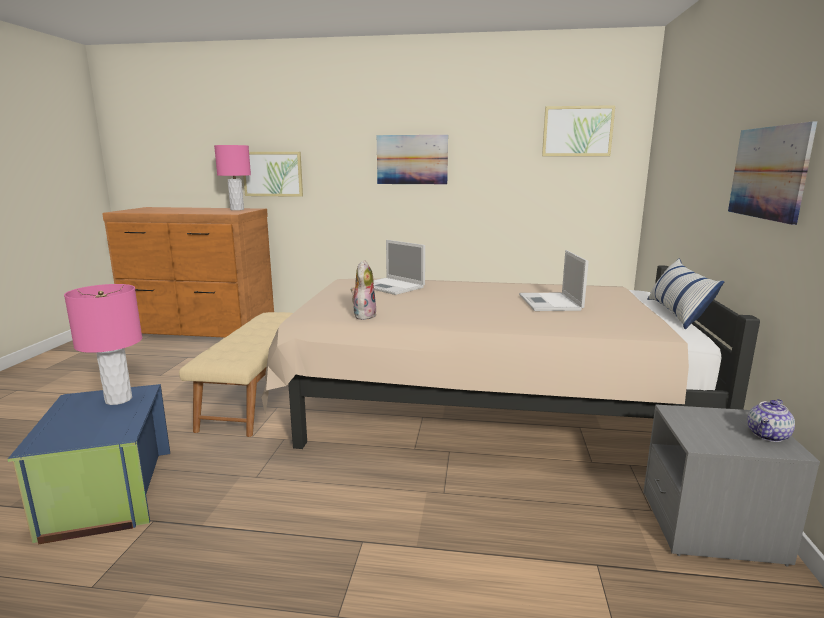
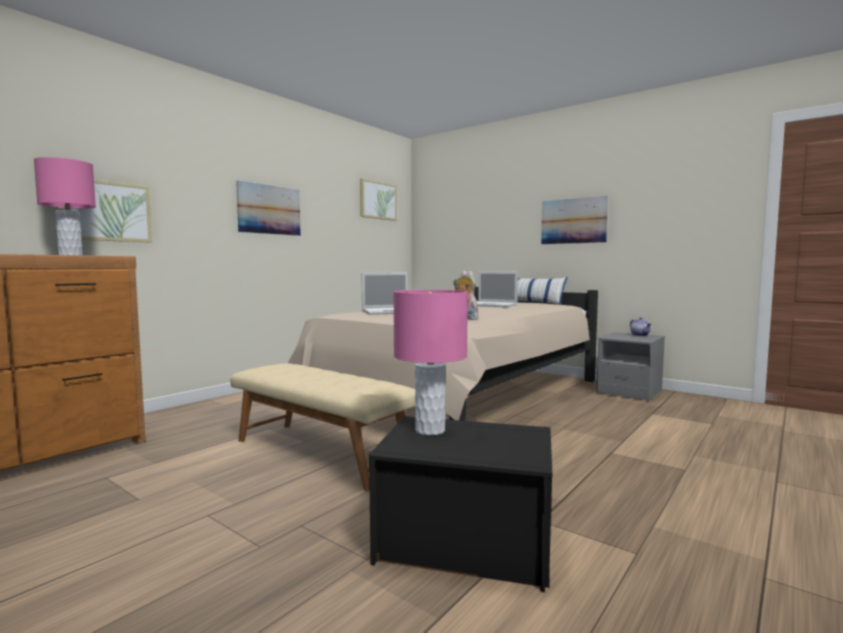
camera: 60 degrees left, 10 degrees down
blue storage box [8,384,170,544] -> black storage box [369,416,552,592]

